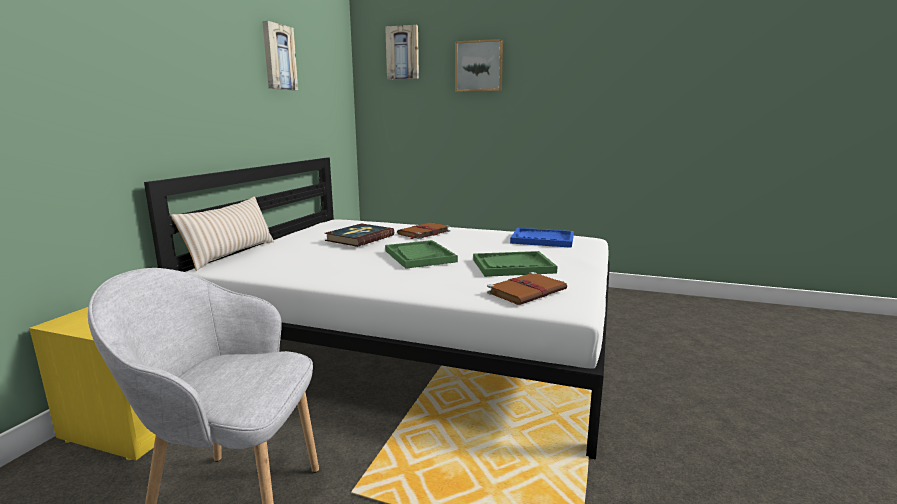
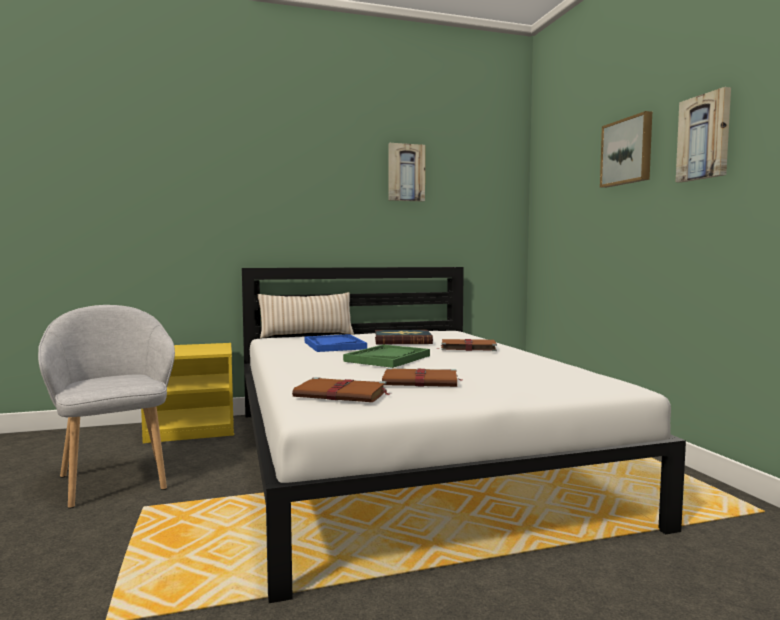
camera: 55 degrees right, 10 degrees down
picture [385,25,419,79] -> picture moved to [676,87,731,183]
green tray [473,251,557,277] -> brown book [382,368,463,387]
blue tray [510,228,574,248] -> blue tray moved to [305,334,367,352]

